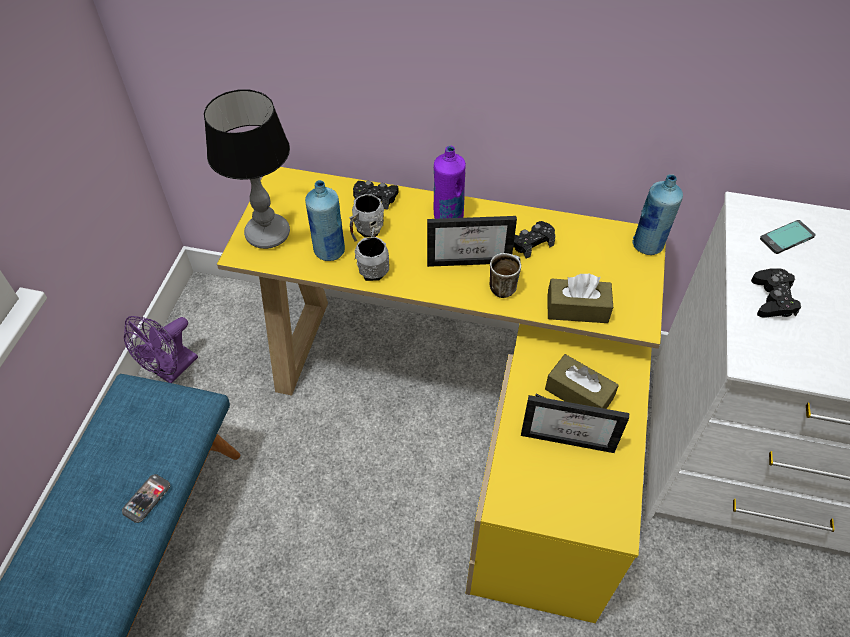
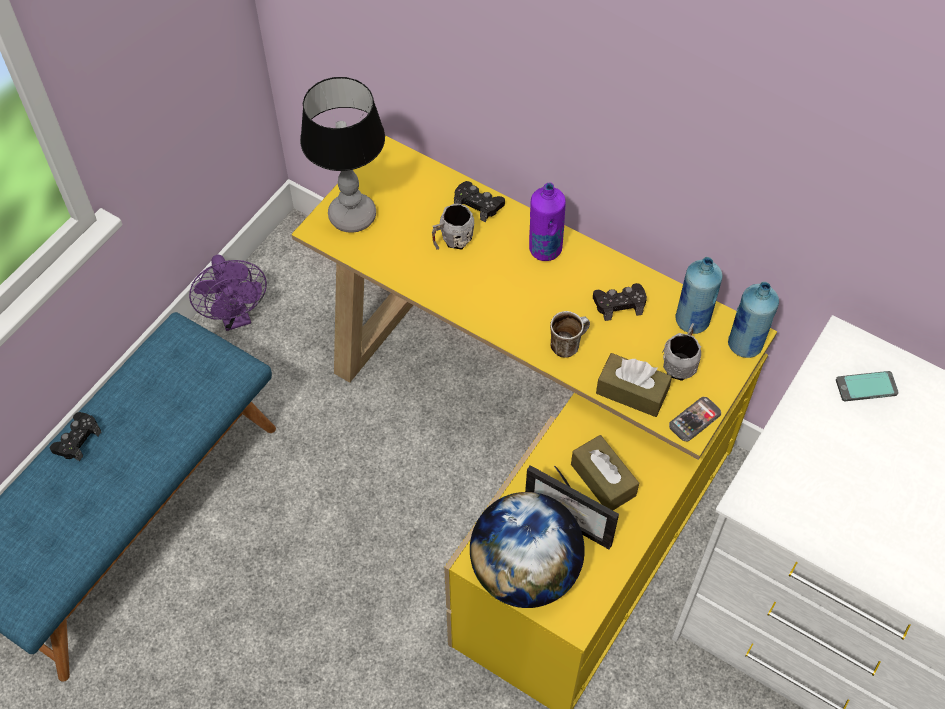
camera: 20 degrees right, 5 degrees up
phone [122,474,170,523] -> phone moved to [669,397,721,441]
purple fan [124,316,198,383] -> purple fan turned 75 degrees counterclockwise [189,254,267,331]
blue bottle [305,180,345,261] -> blue bottle moved to [675,257,722,334]
grey mug [355,227,389,281] -> grey mug moved to [663,323,701,381]
picture frame [427,216,517,267] -> none
black game controller [751,268,801,318] -> black game controller moved to [50,412,101,461]
none -> globe [470,492,585,608]

